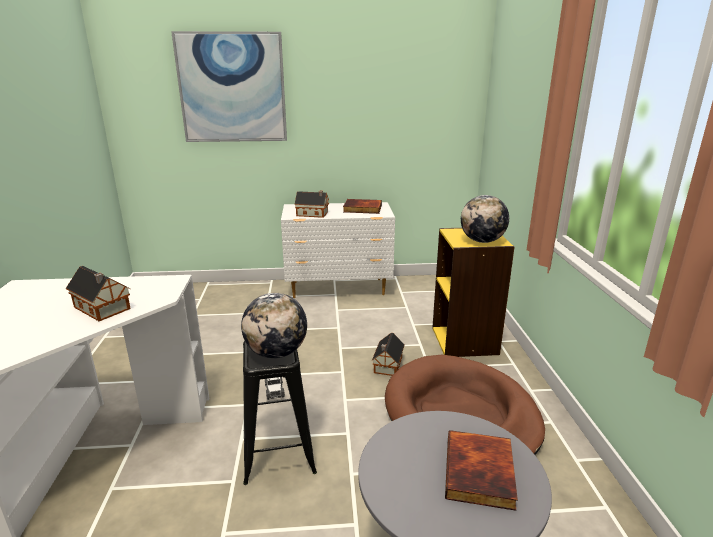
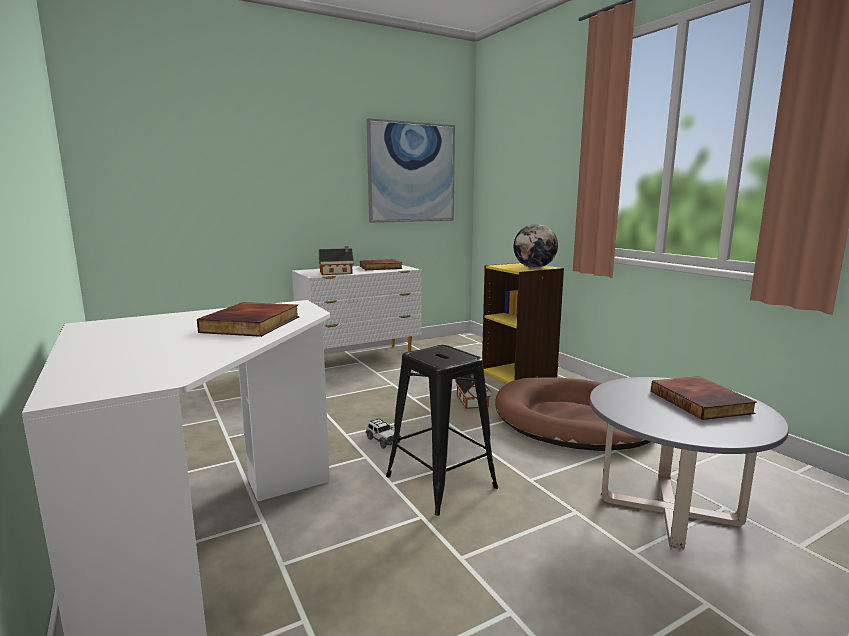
camera: 25 degrees left, 10 degrees down
toy house [66,266,131,321] -> book [197,302,299,337]
picture [171,31,287,142] -> picture moved to [367,118,455,223]
globe [241,293,307,359] -> none

